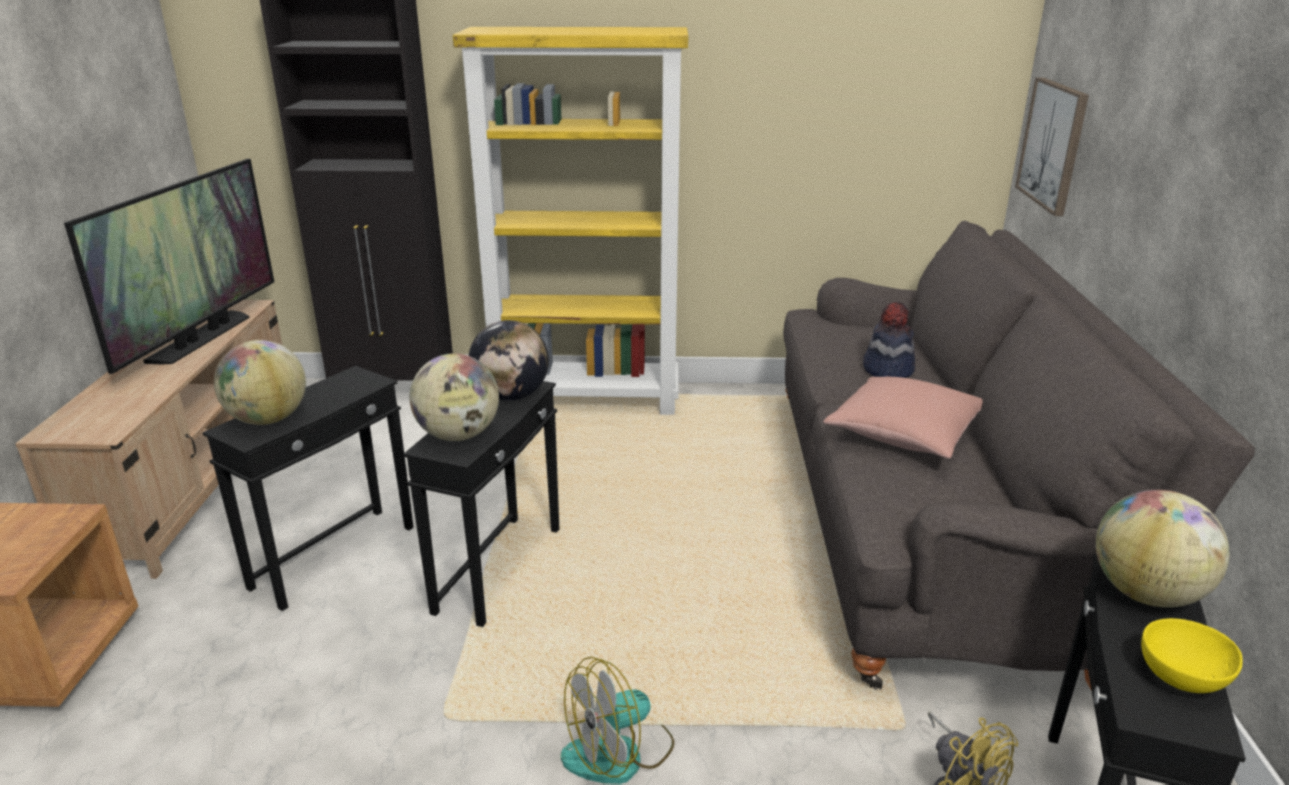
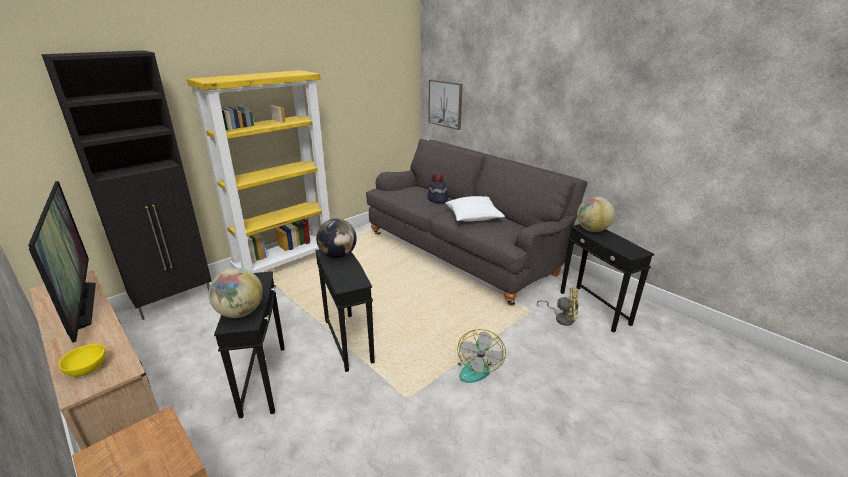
camera: 45 degrees left, 0 degrees up
globe [409,353,499,441] -> none
pink pillow [823,377,983,459] -> white pillow [445,196,505,221]
yellow bowl [1141,618,1243,693] -> yellow bowl moved to [59,344,105,377]

